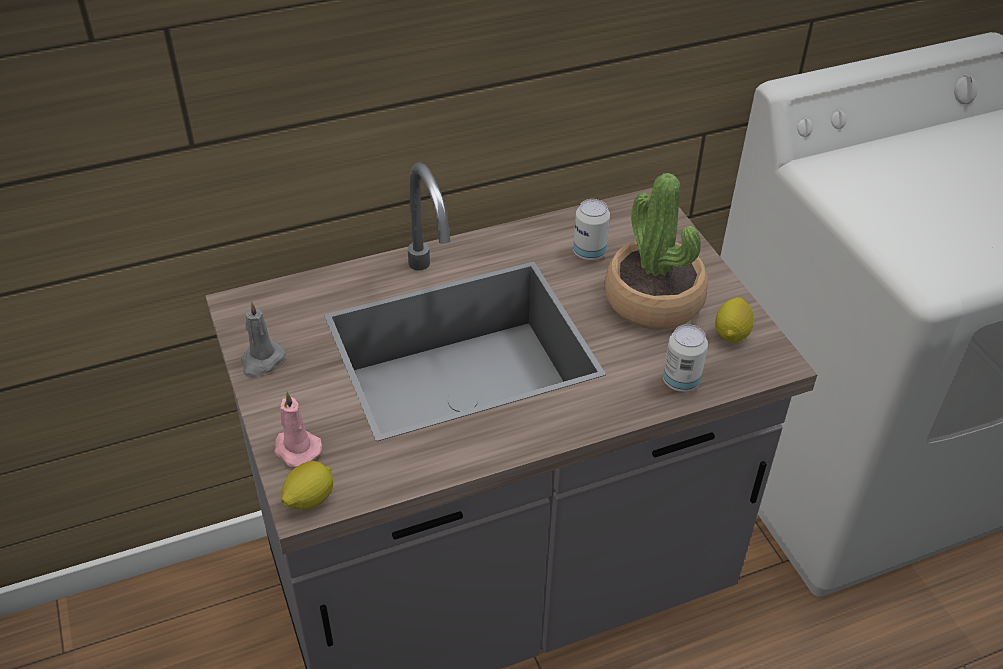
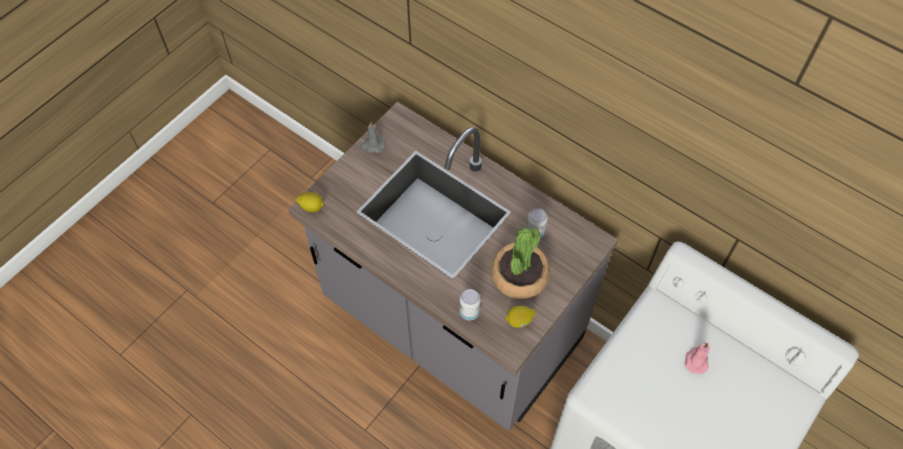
camera: 60 degrees right, 15 degrees up
pink candle [274,392,322,467] -> pink candle moved to [685,342,710,374]

